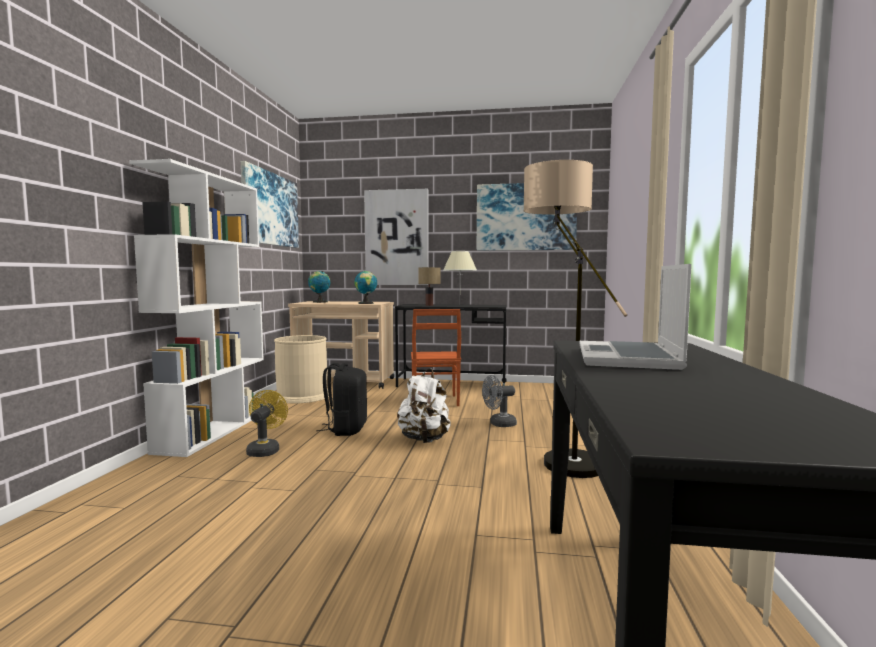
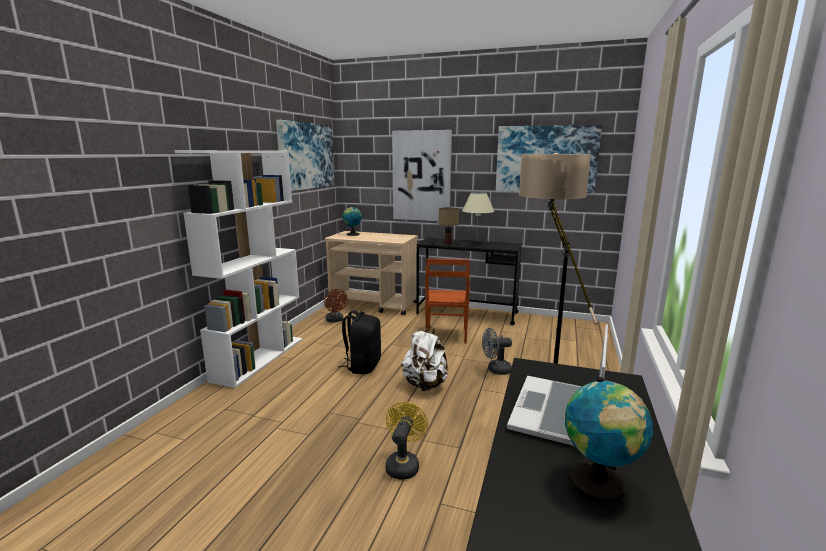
camera: 10 degrees right, 10 degrees up
yellow fan [246,390,288,457] -> yellow fan moved to [386,402,428,480]
beige trash can [274,335,329,403] -> brown fan [324,289,348,322]
globe [354,271,377,304] -> globe moved to [565,377,653,502]

